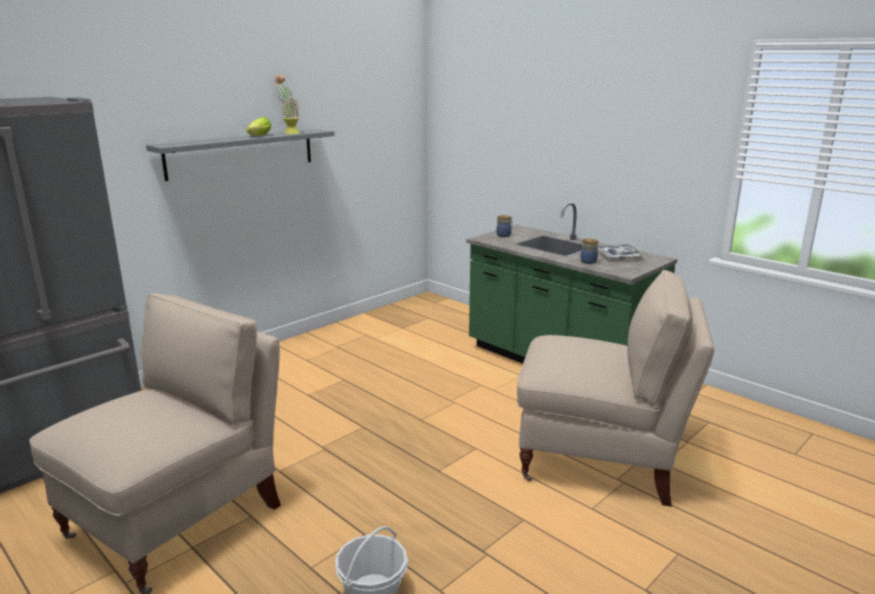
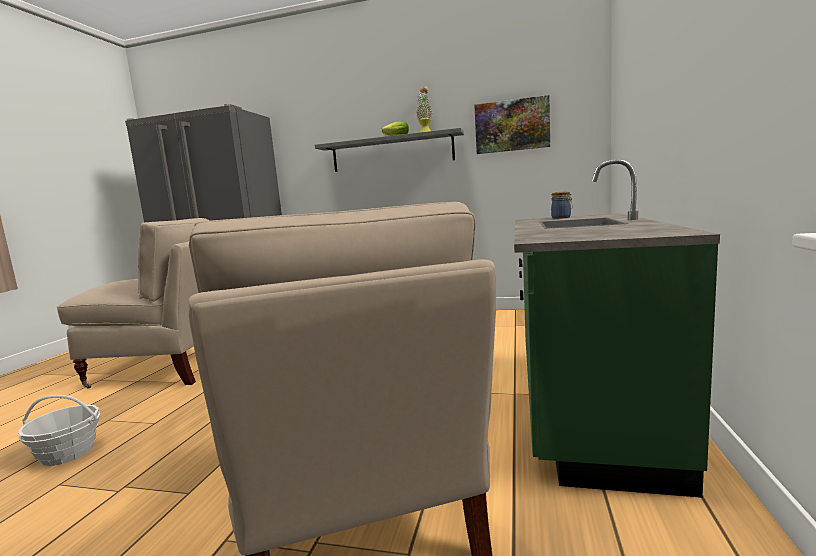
camera: 60 degrees right, 10 degrees down
jar [580,238,598,264] -> none
tray [598,245,645,260] -> none
none -> picture [474,95,550,154]

